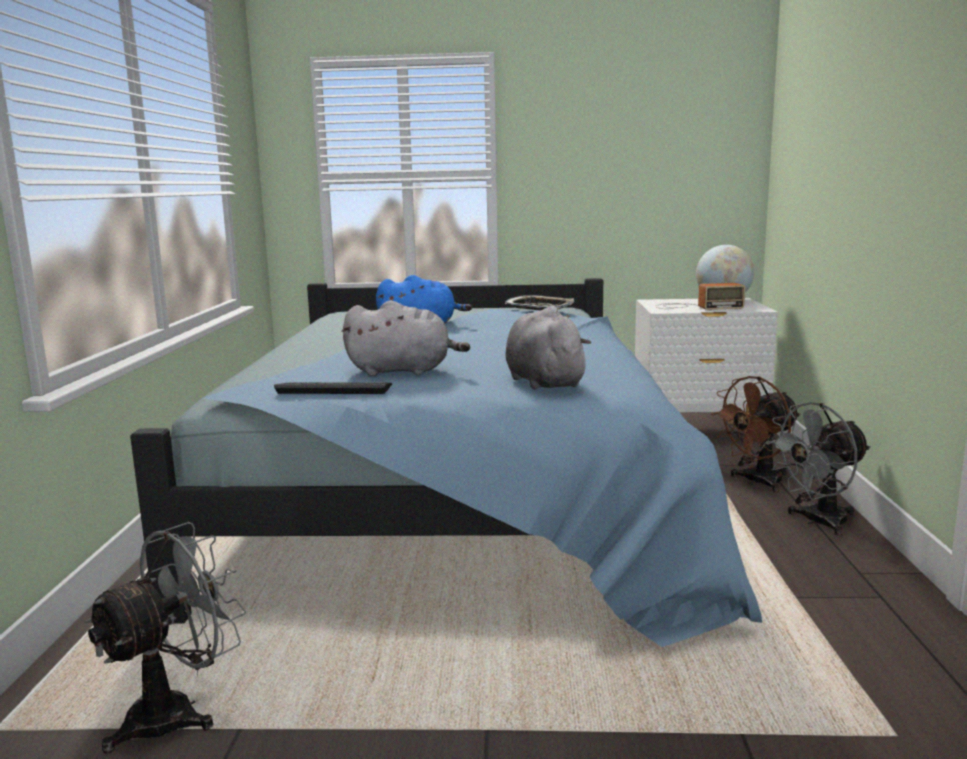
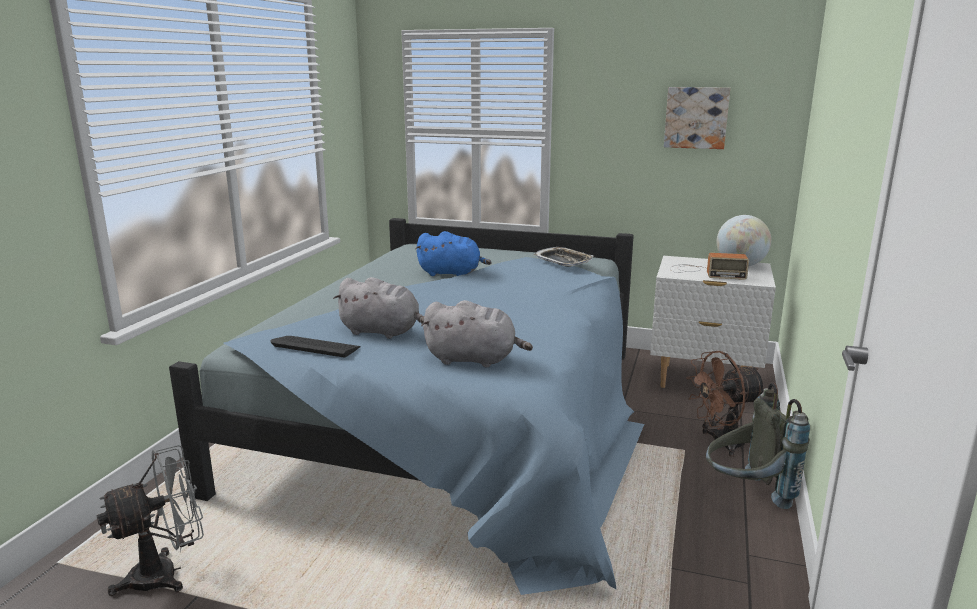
camera: 15 degrees right, 5 degrees up
grey plush toy [505,306,591,389] -> grey plush toy turned 105 degrees clockwise [421,300,533,367]
grey fan [766,402,871,536] -> grey backpack [706,383,810,509]
none -> picture [664,87,730,149]

